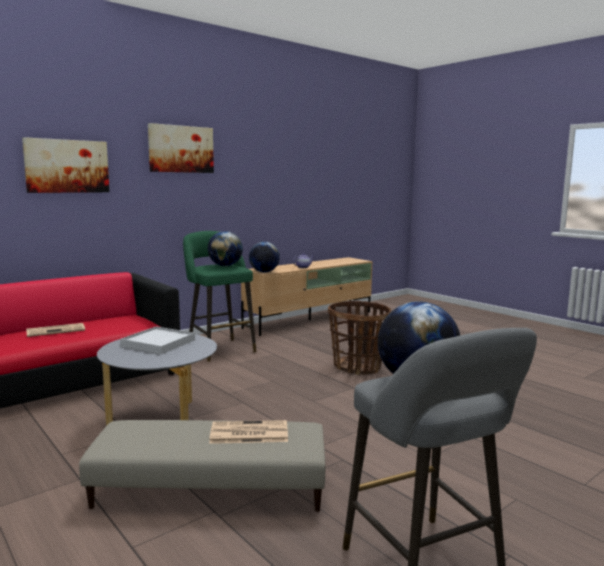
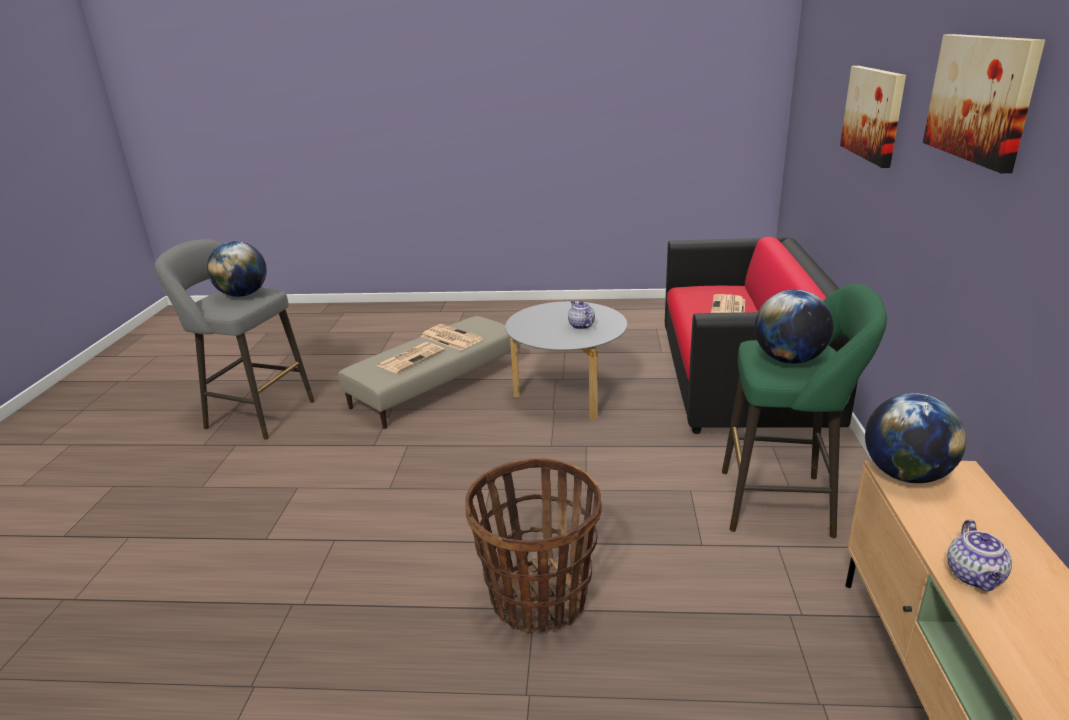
camera: 135 degrees right, 15 degrees up
white tray [120,326,195,354] -> teapot [568,301,595,329]
none -> newspaper [421,324,483,351]

